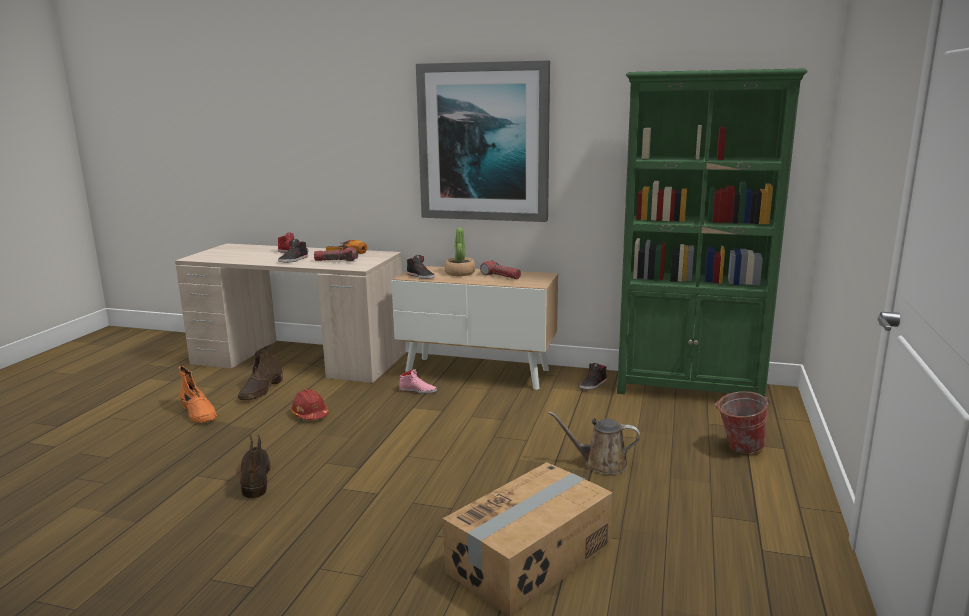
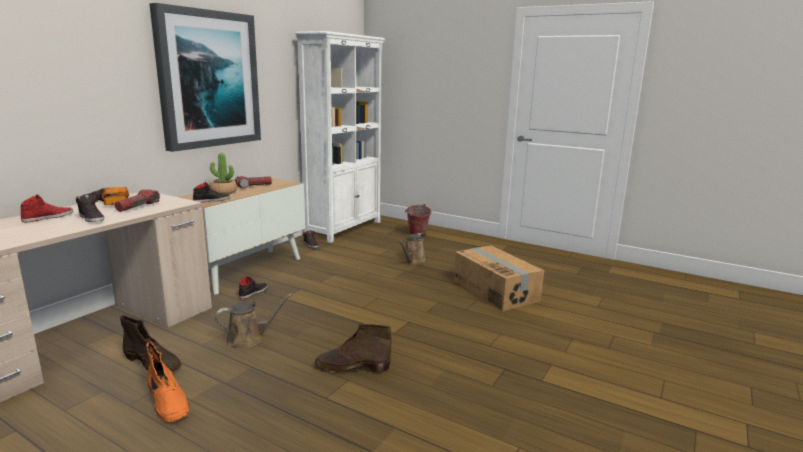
camera: 75 degrees left, 0 degrees up
orange boot [179,366,217,423] -> orange boot turned 75 degrees clockwise [146,342,190,422]
red hard hat [291,389,329,420] -> brown watering can [215,294,292,348]
pink shoe [399,369,437,394] -> black shoe [239,277,268,299]
green bookcase [617,69,808,397] -> white bookcase [295,31,385,243]

